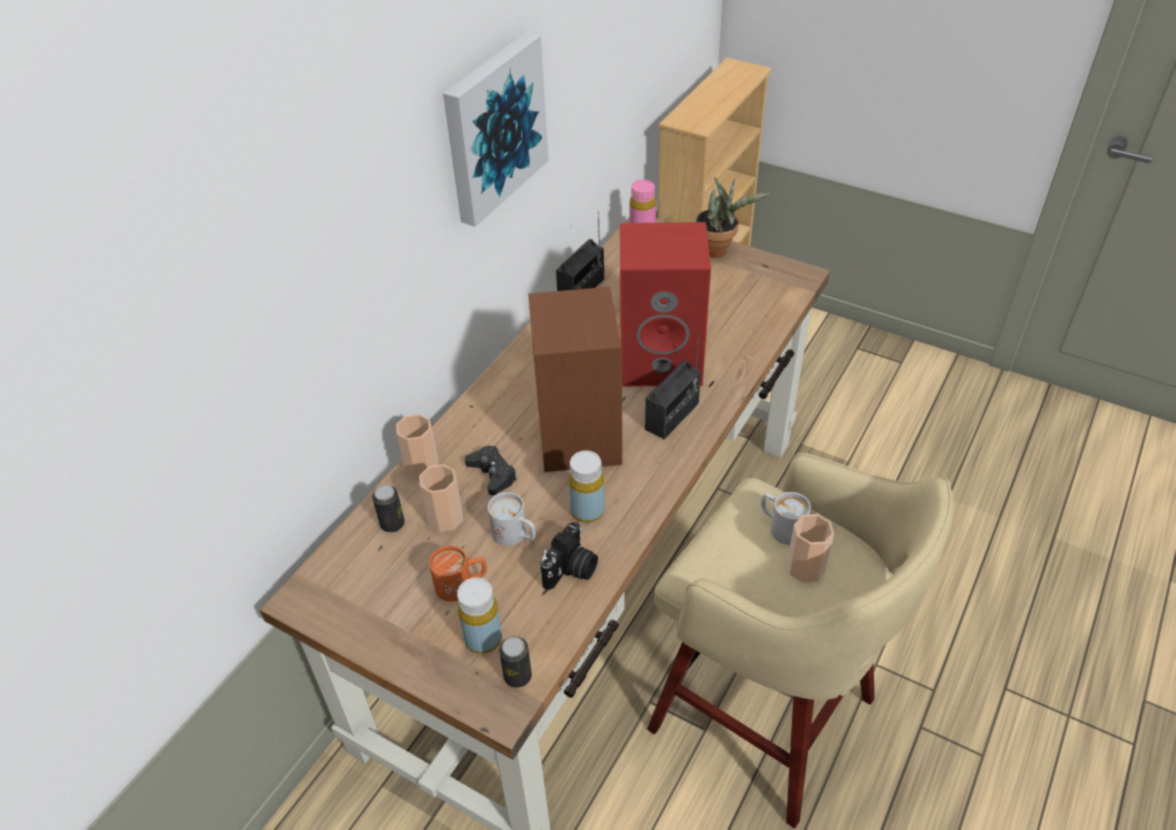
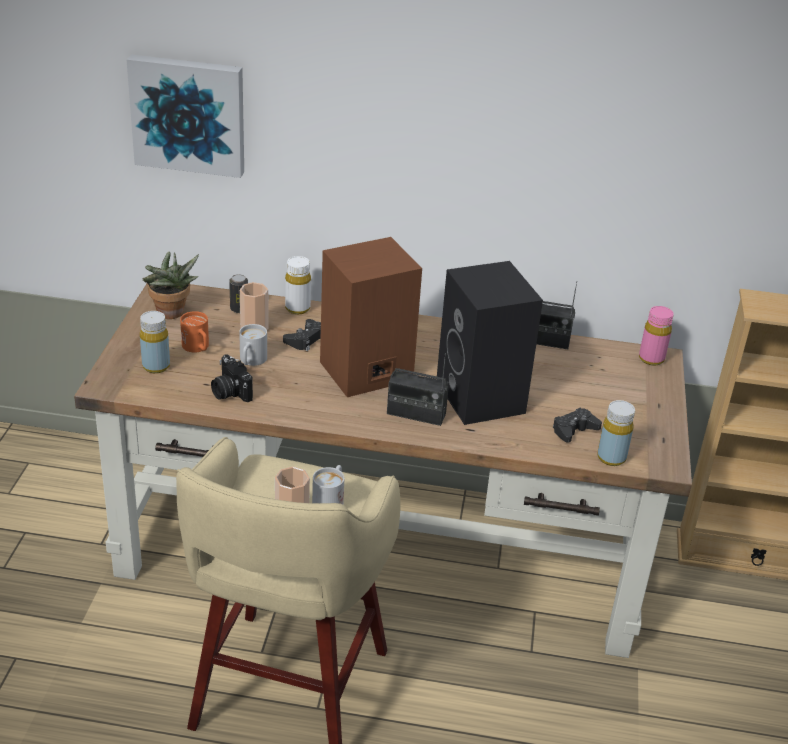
camera: 65 degrees right, 10 degrees down
cup [396,414,438,479] -> white bottle [285,256,311,314]
picture [443,32,549,227] -> picture moved to [126,54,244,178]
can [499,636,532,688] -> none
camera [540,522,598,590] -> camera turned 45 degrees clockwise [211,354,253,402]
yellow bottle [569,451,605,523] -> yellow bottle moved to [597,400,635,466]
red speaker [620,222,711,386] -> black speaker [437,261,543,425]
potted plant [695,178,769,258] -> potted plant moved to [142,252,199,319]
none -> black game controller [553,408,602,443]

